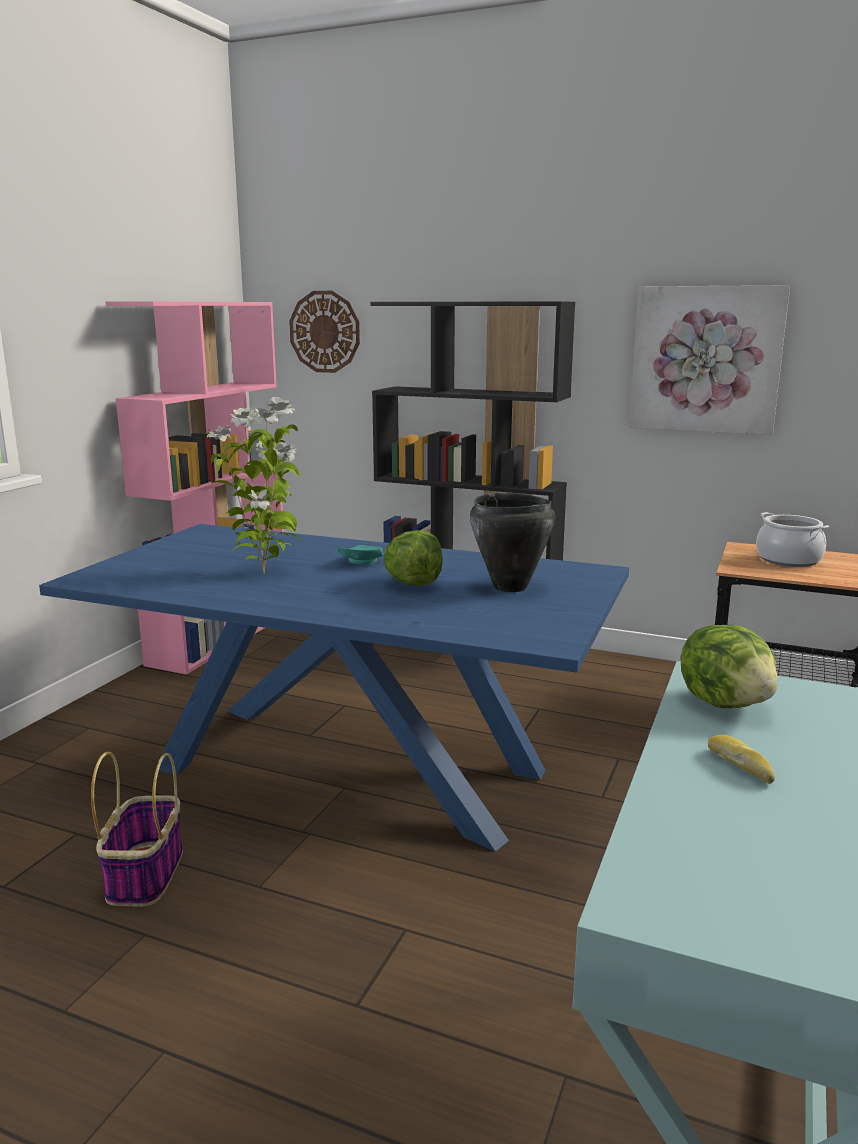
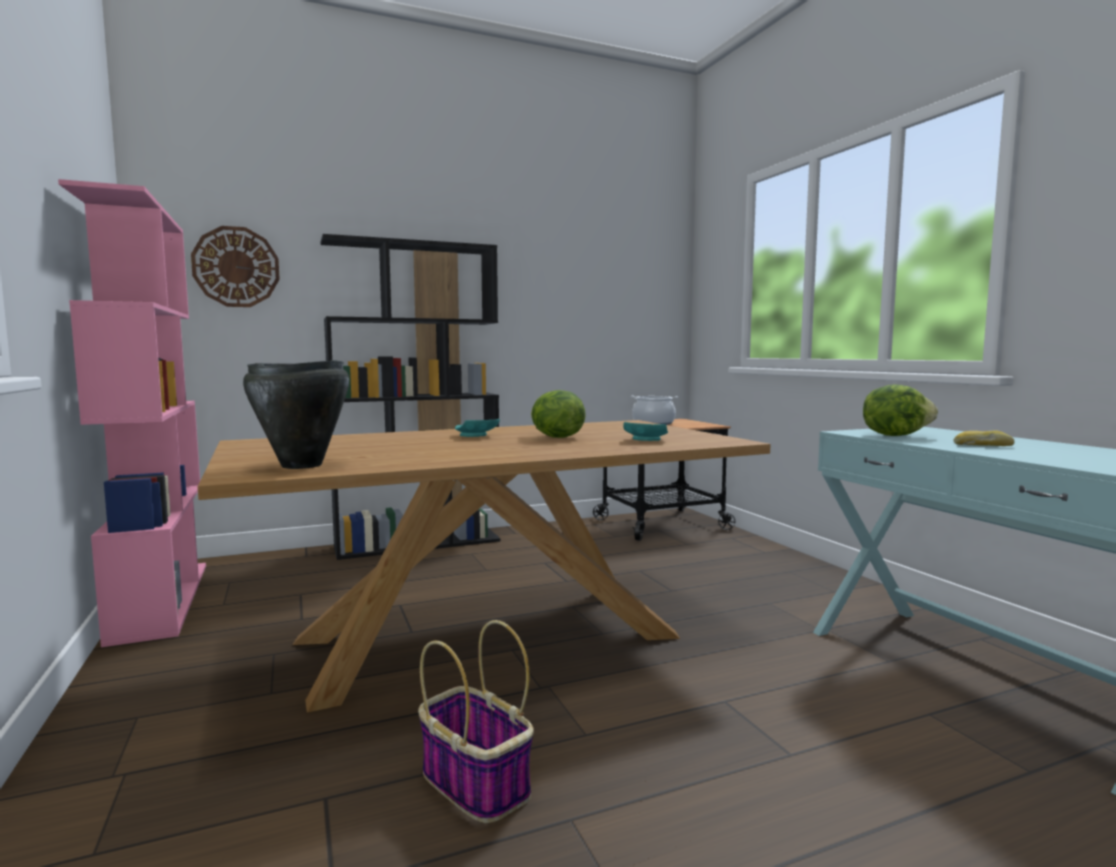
camera: 45 degrees left, 10 degrees down
blue dining table [39,524,629,852] -> brown dining table [198,420,770,713]
potted plant [207,397,301,574] -> none
black cooking pot [470,493,556,592] -> black cooking pot moved to [243,360,349,469]
picture [629,285,790,435] -> none
none -> turquoise plate [623,422,668,441]

